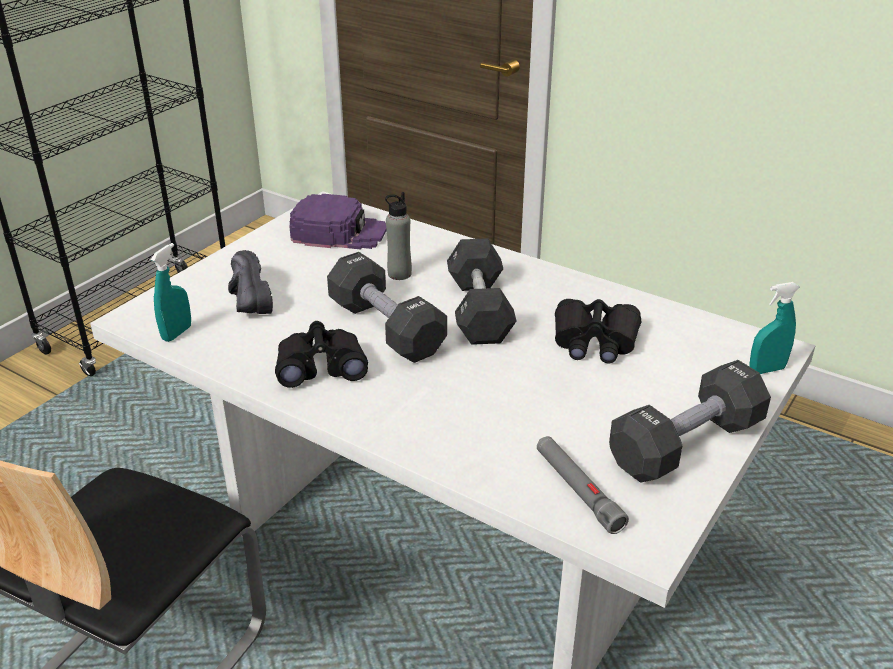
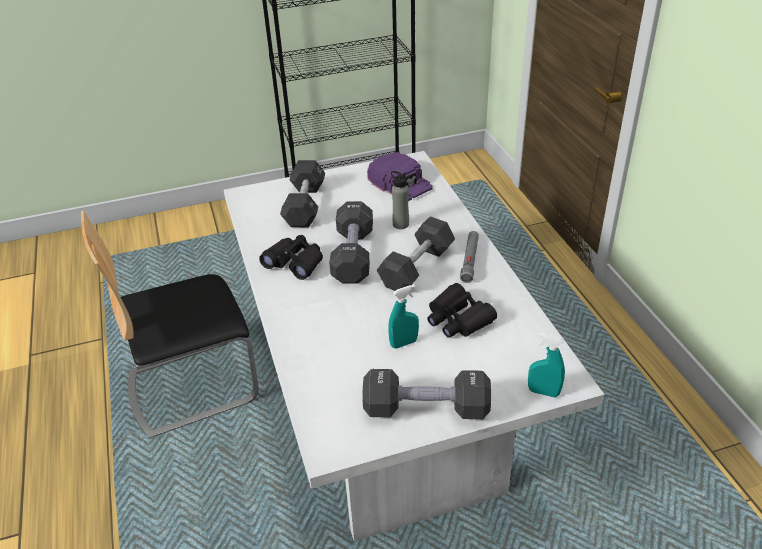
camera: 40 degrees right, 5 degrees up
turquoise spray bottle [150,243,191,342] -> turquoise spray bottle moved to [388,285,419,348]
black shoe [228,250,273,314] -> black dumbbell [280,160,325,227]
grey flashlight [537,436,629,534] -> grey flashlight moved to [460,231,479,283]

